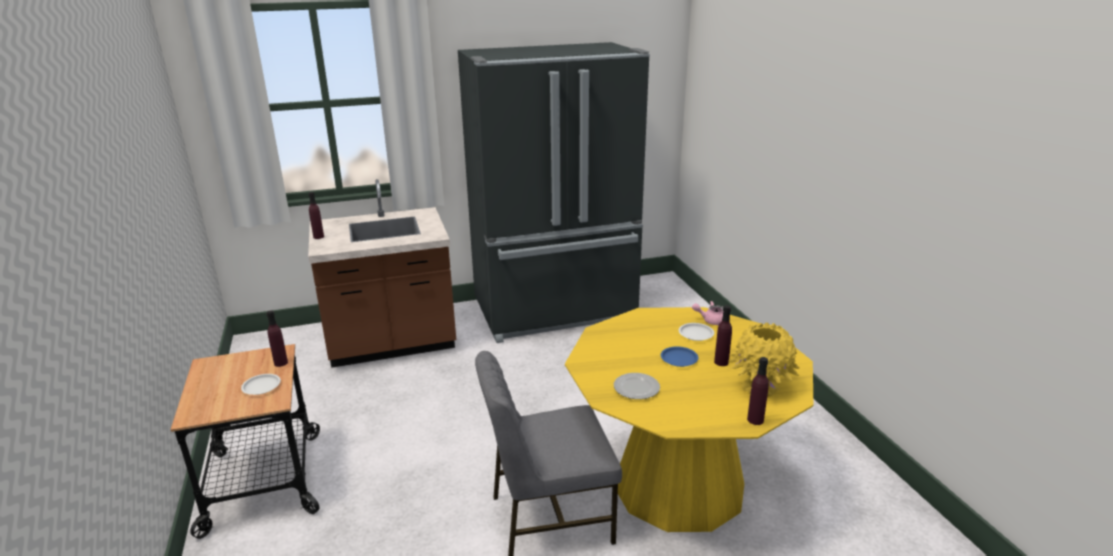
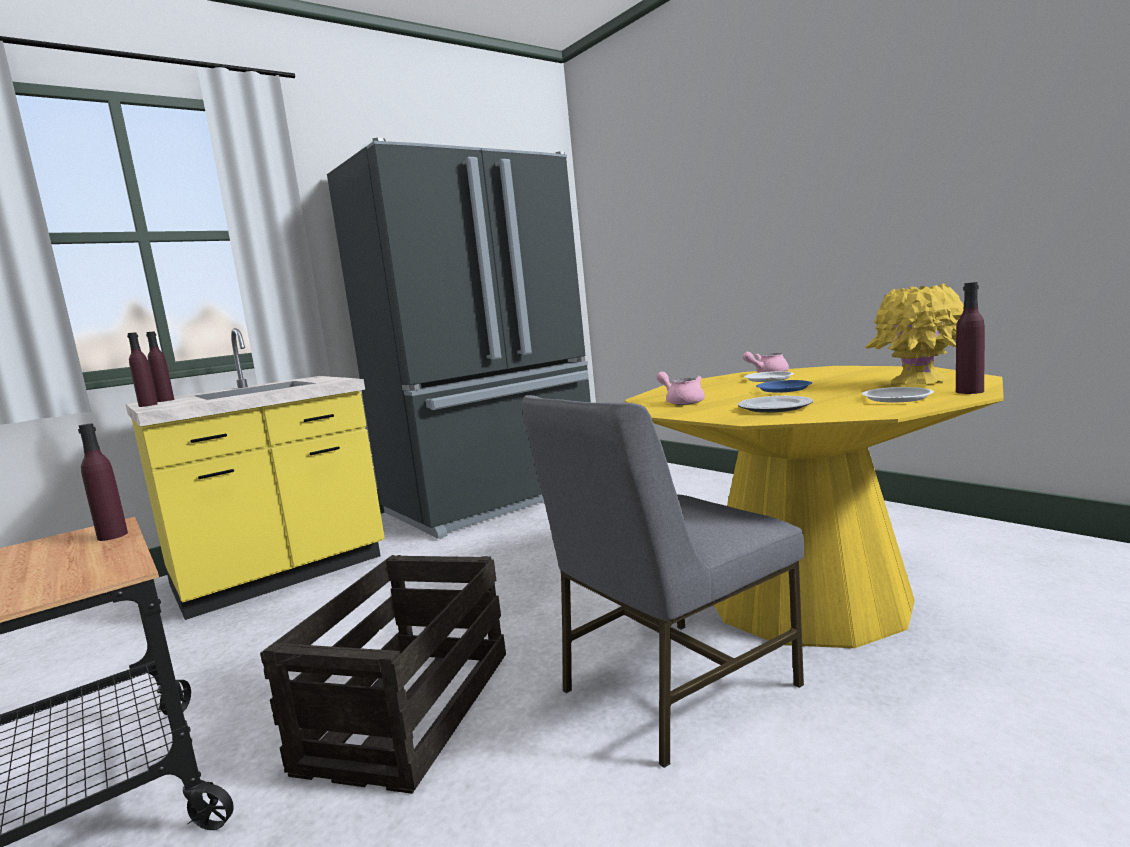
camera: 20 degrees left, 15 degrees down
white plate [241,374,281,395] -> white plate moved to [862,387,934,402]
brown counter [308,179,456,368] -> yellow counter [125,328,385,620]
purple bottle [714,305,732,366] -> purple bottle moved to [146,331,174,402]
none -> crate [260,555,506,794]
none -> pink teapot [657,372,705,405]

